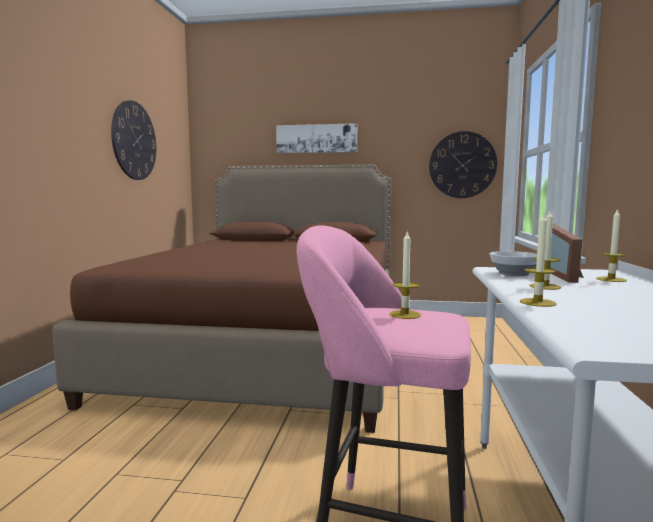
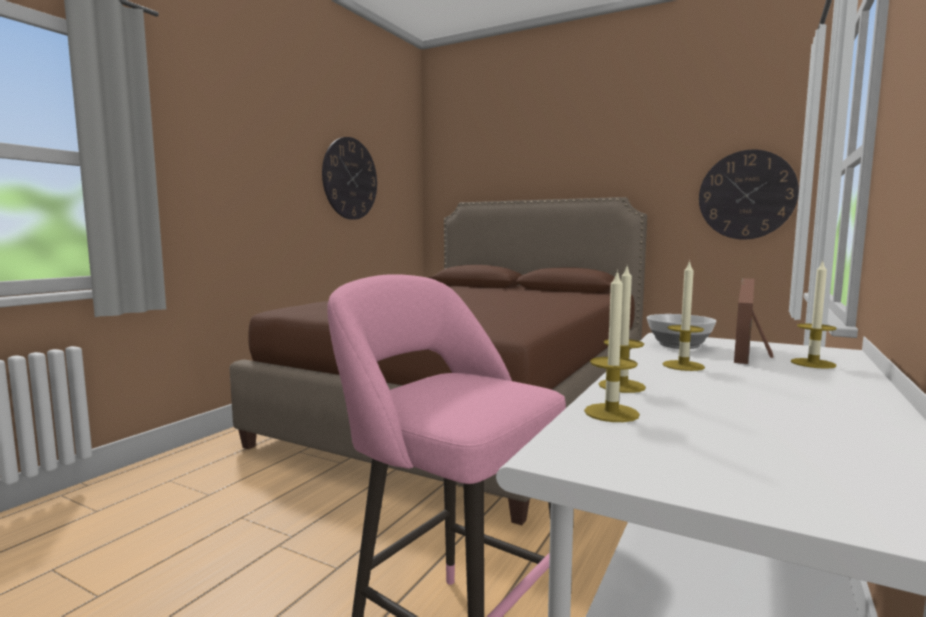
camera: 20 degrees right, 0 degrees up
picture [276,123,357,153] -> none
candle [390,232,421,319] -> candle moved to [584,269,640,422]

